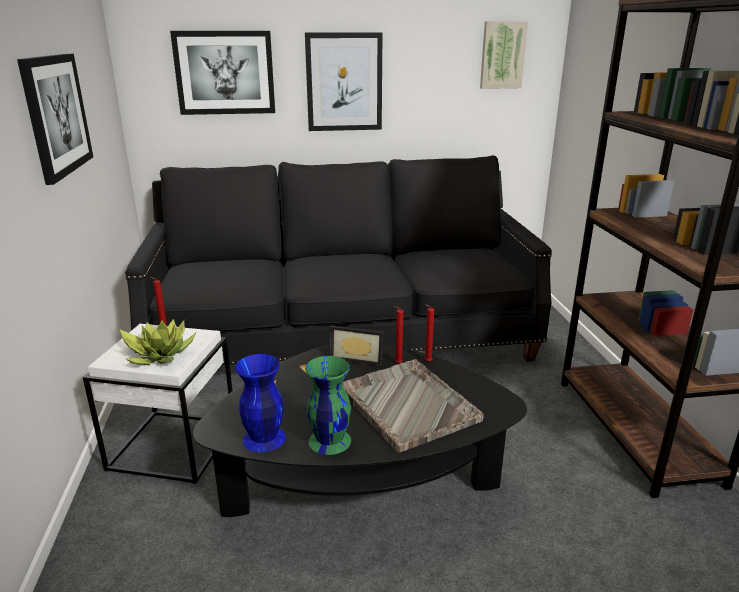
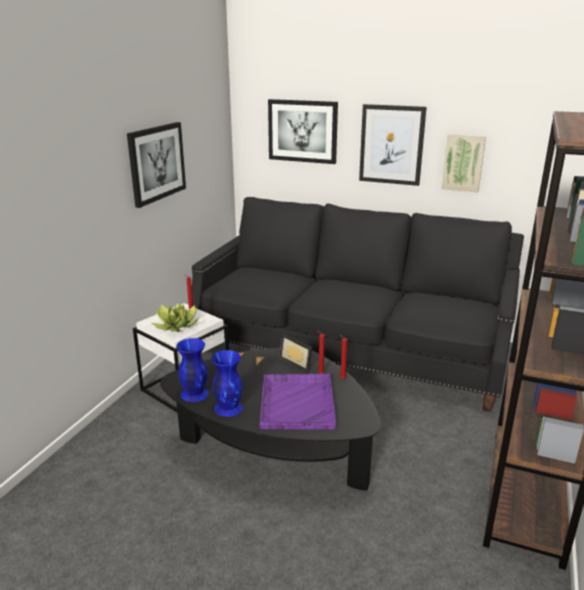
camera: 30 degrees right, 0 degrees up
green vase [305,356,351,455] -> blue vase [211,350,243,417]
grey tray [343,359,484,453] -> purple tray [260,374,336,430]
picture [480,21,528,89] -> picture moved to [442,135,486,192]

